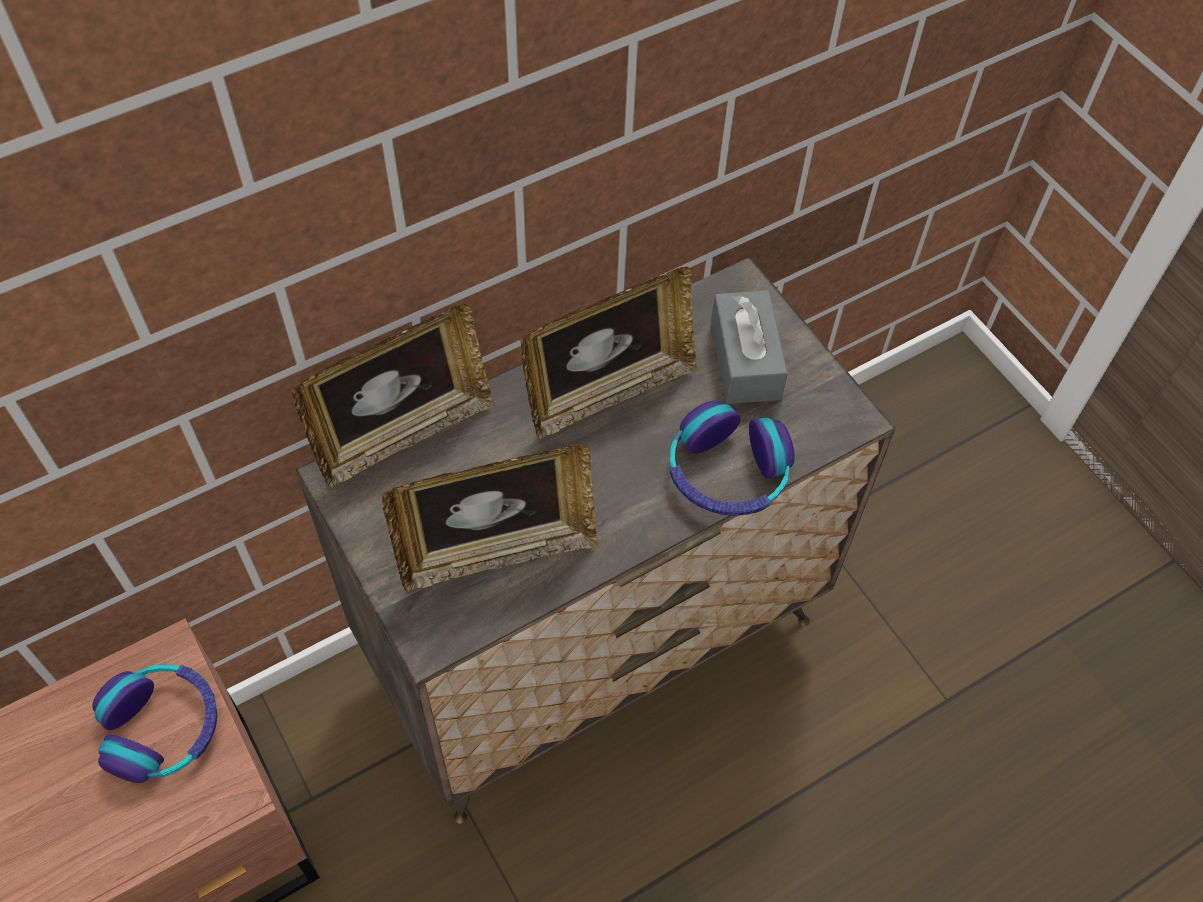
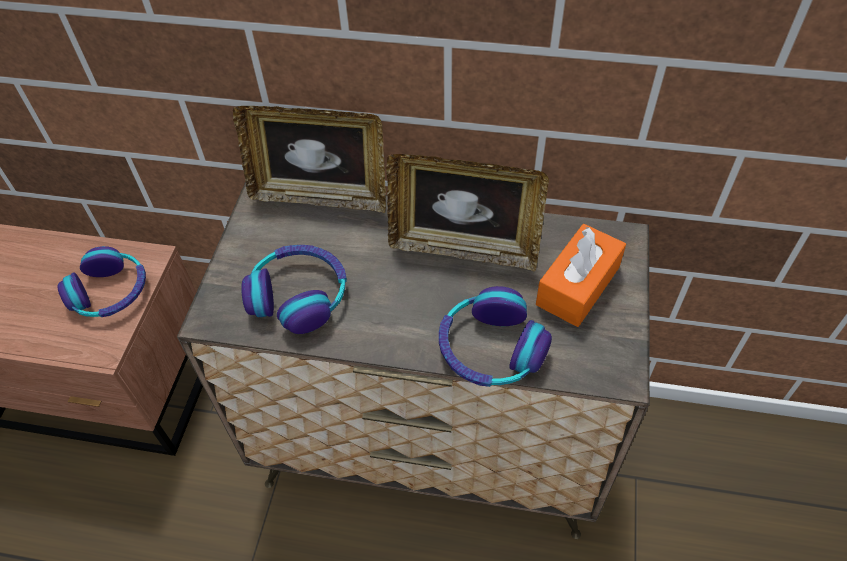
camera: 45 degrees right, 5 degrees down
picture frame [382,444,598,591] -> headphones [241,245,347,334]
grey tissue box [711,290,788,404] -> orange tissue box [536,224,626,327]

